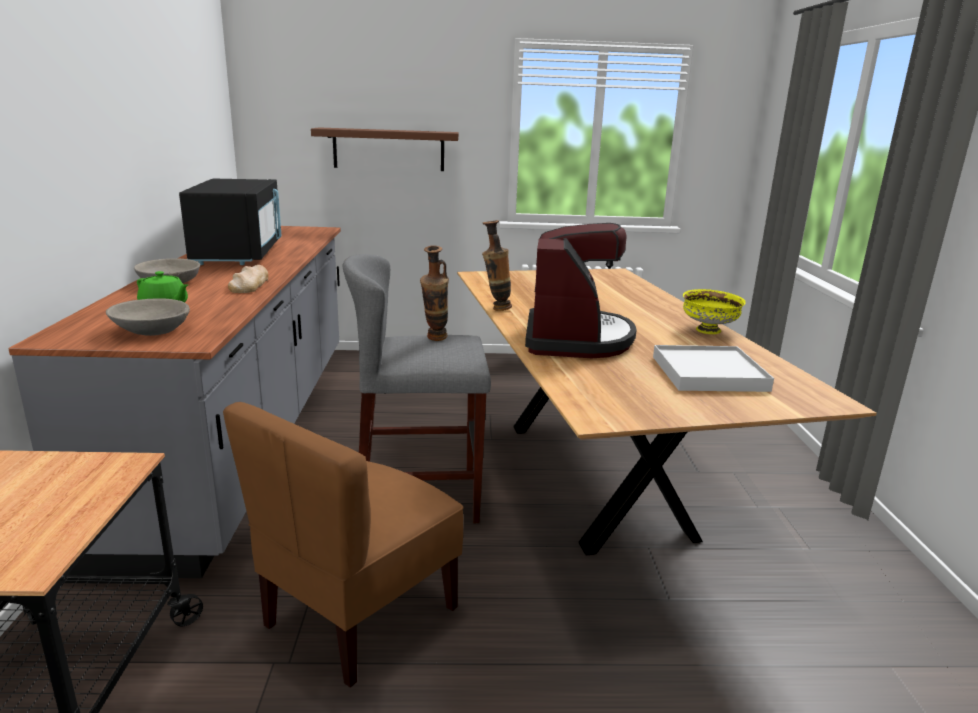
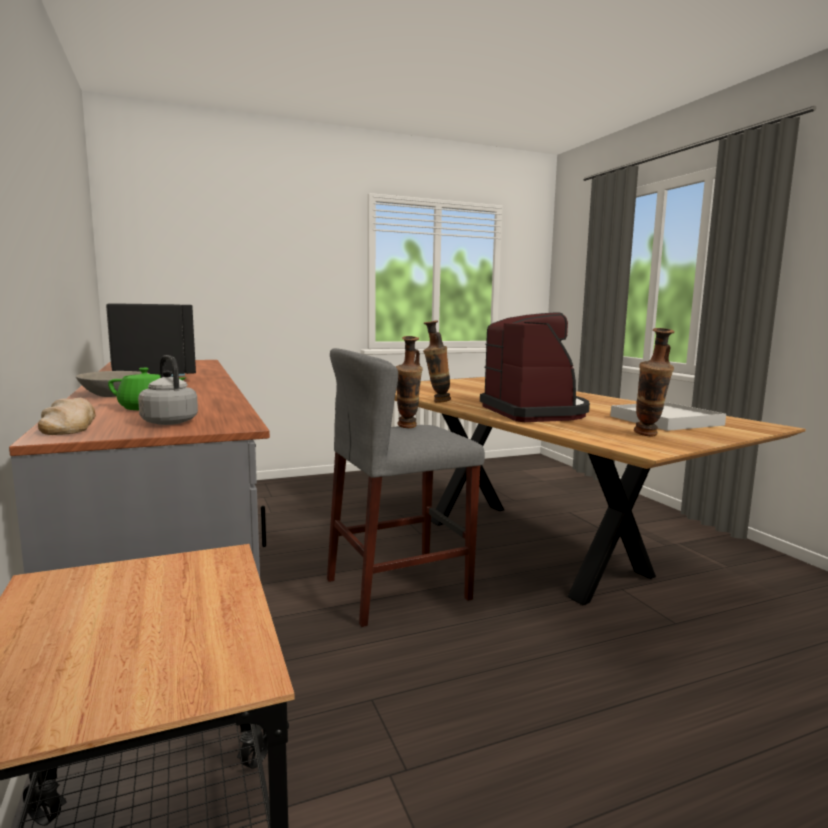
camera: 20 degrees left, 10 degrees down
grey bowl [106,298,190,336] -> grey kettle [138,355,198,425]
brown chair [223,402,464,688] -> none
bread [228,265,269,293] -> bread moved to [38,398,96,435]
brown shelf [311,127,459,171] -> none
yellow bowl [683,289,746,334] -> none
none -> vase [634,328,675,437]

